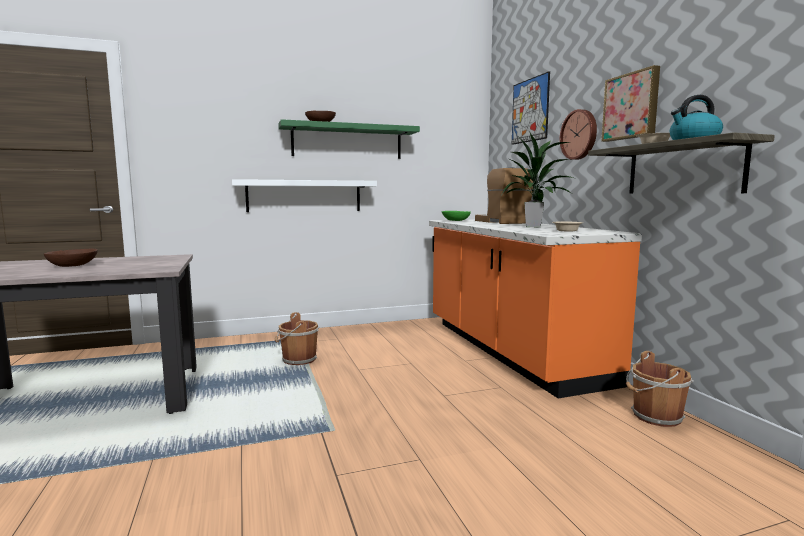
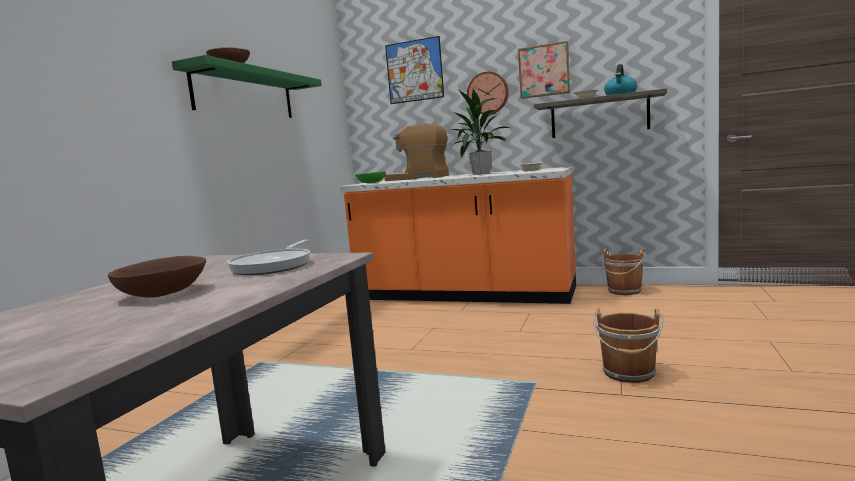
camera: 50 degrees left, 0 degrees up
white shelf [232,179,377,212] -> none
brown bucket [275,312,319,365] -> brown bucket moved to [593,308,664,383]
none -> frying pan [227,240,311,275]

